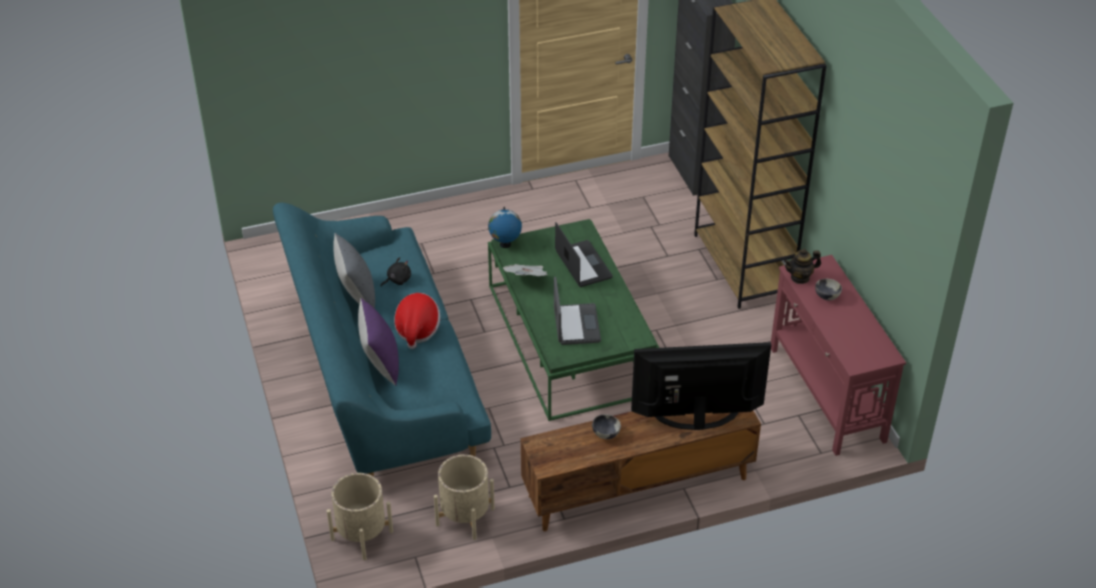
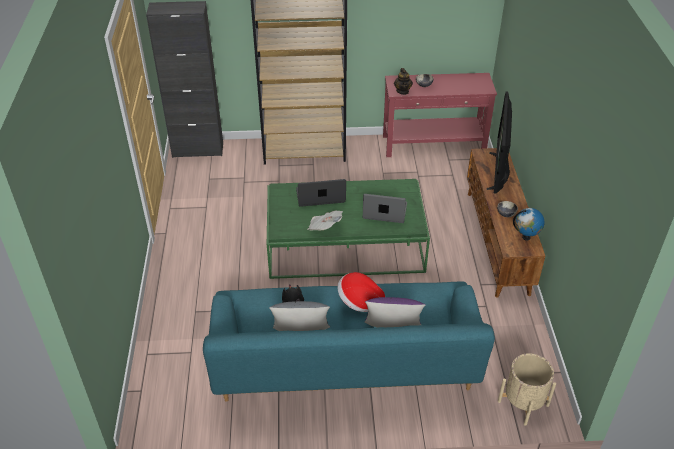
camera: 75 degrees left, 0 degrees up
beige planter [434,454,495,540] -> none
globe [488,207,522,248] -> globe moved to [513,208,545,241]

